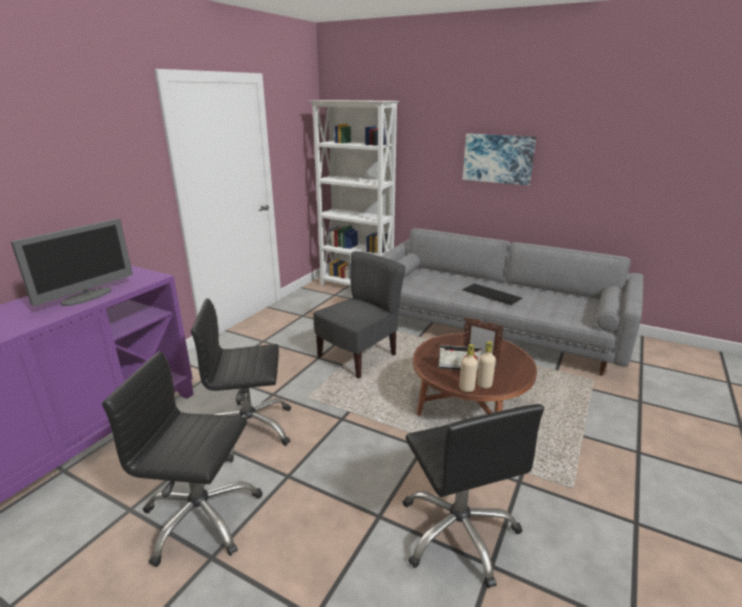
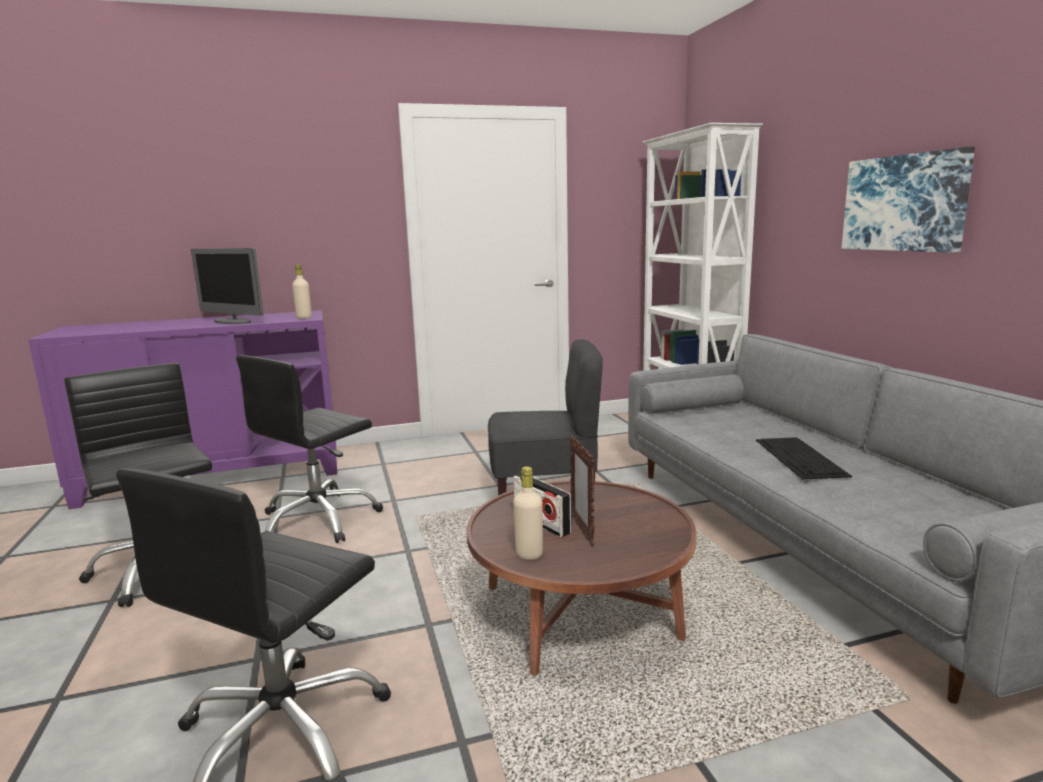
camera: 45 degrees right, 10 degrees down
monitor [11,218,133,306] -> monitor turned 45 degrees clockwise [191,248,264,324]
black office chair [191,298,291,463] -> black office chair turned 90 degrees counterclockwise [236,355,383,543]
beige bottle [459,344,478,392] -> beige bottle moved to [292,264,312,319]

